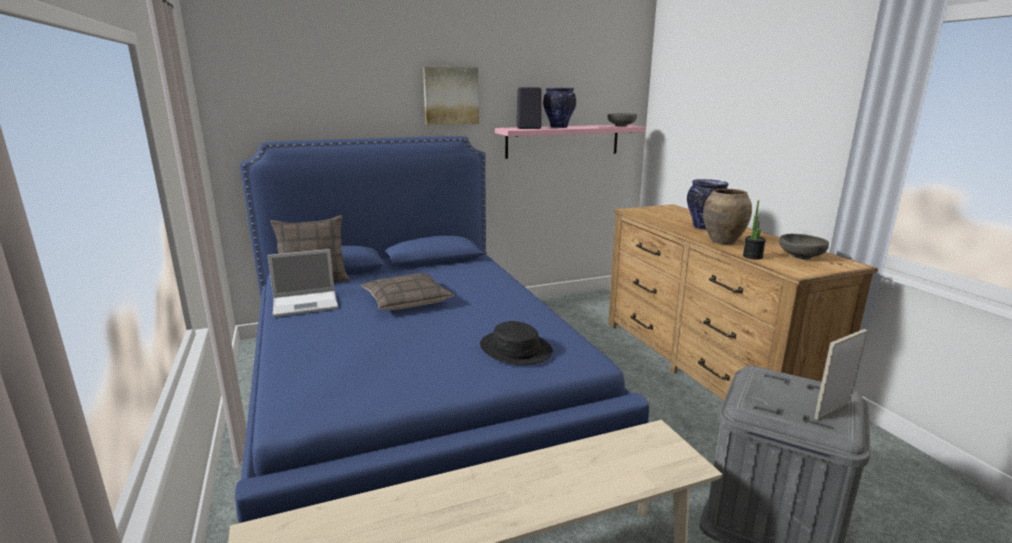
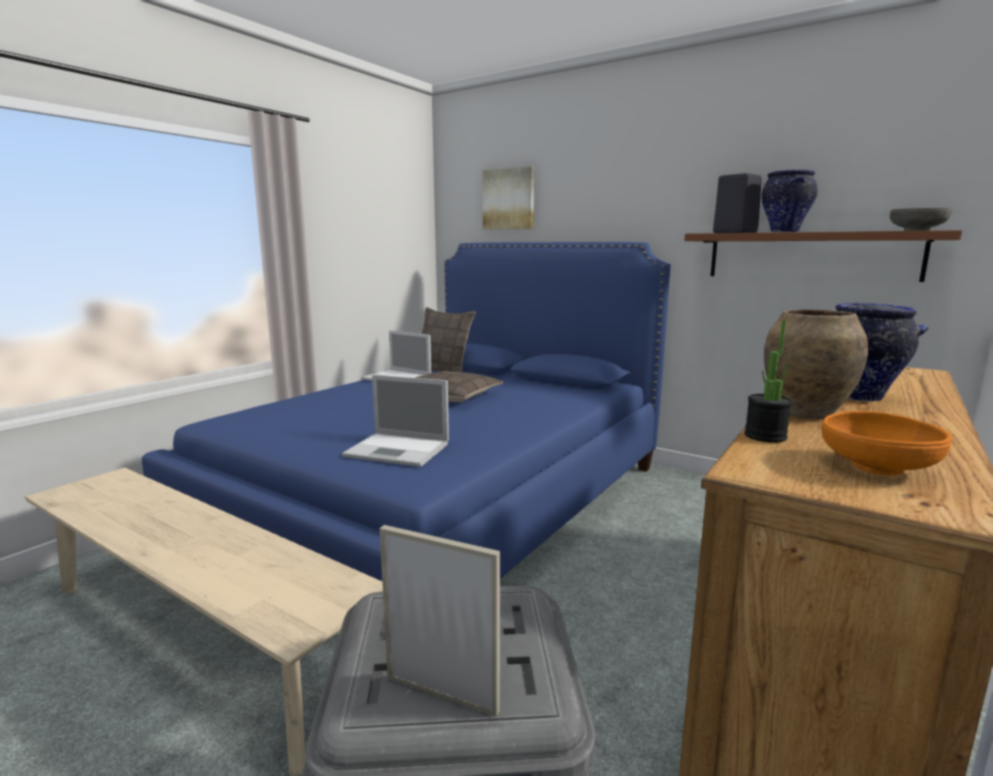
camera: 55 degrees right, 5 degrees down
picture [423,67,479,125] -> picture moved to [483,166,534,230]
black hat [480,321,553,365] -> laptop [342,375,449,467]
pink shelf [495,125,646,159] -> brown shelf [684,230,962,282]
grey bowl [779,234,829,259] -> orange bowl [822,411,952,476]

